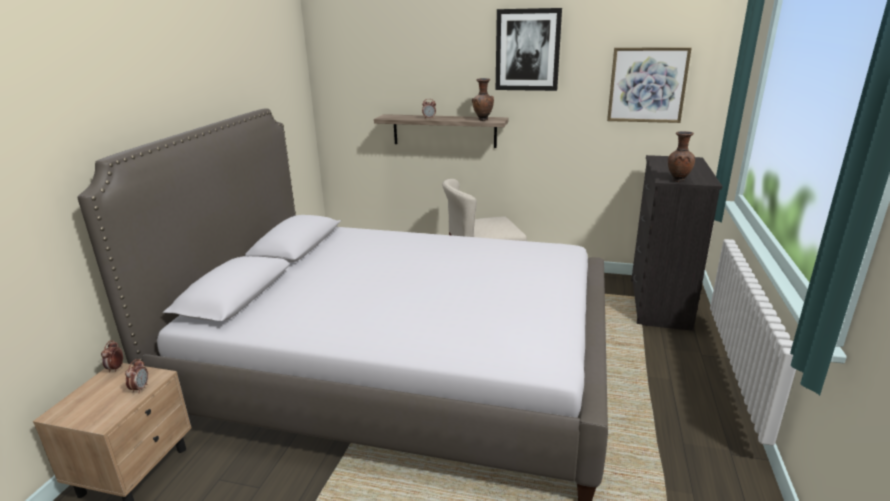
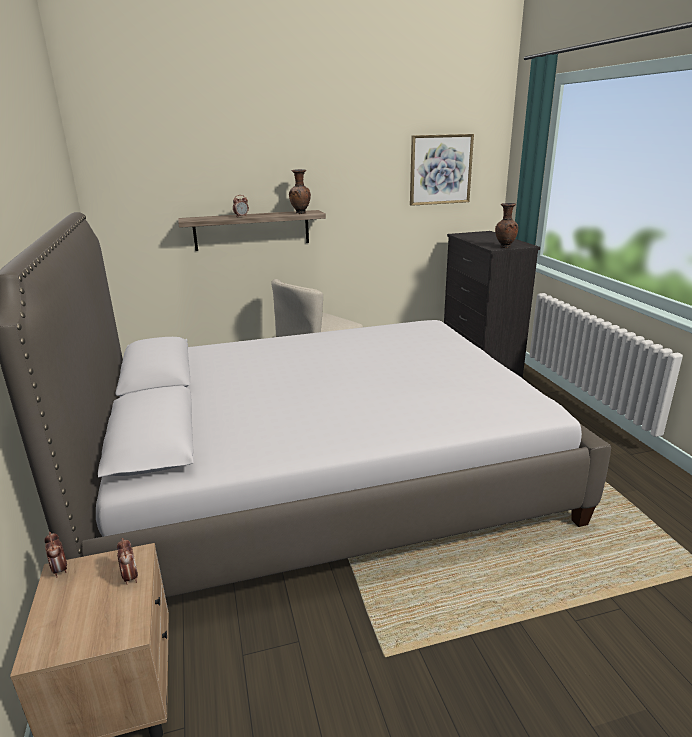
camera: 30 degrees left, 0 degrees up
picture [496,8,562,91] -> none

